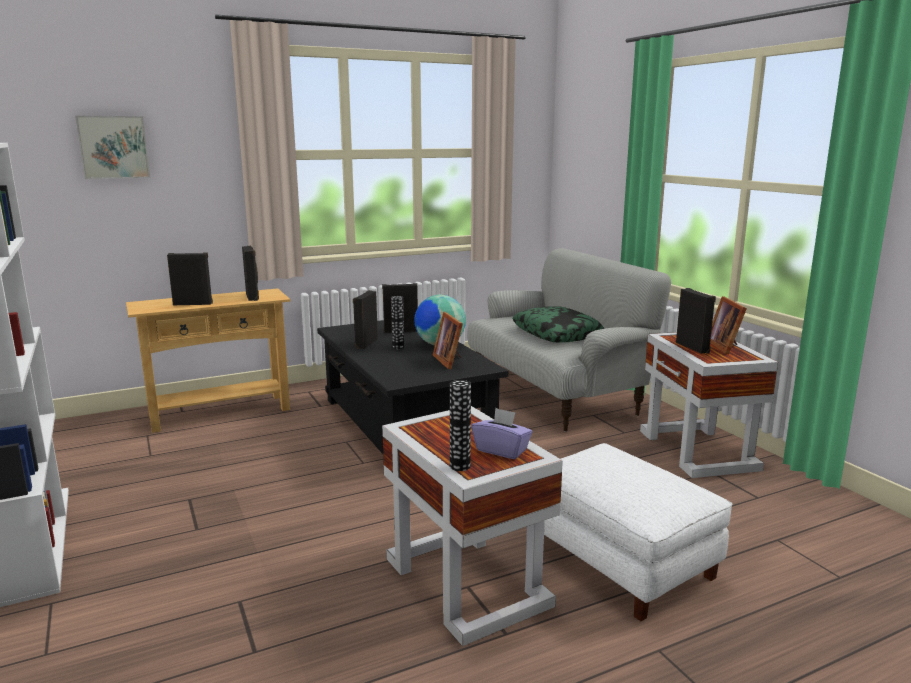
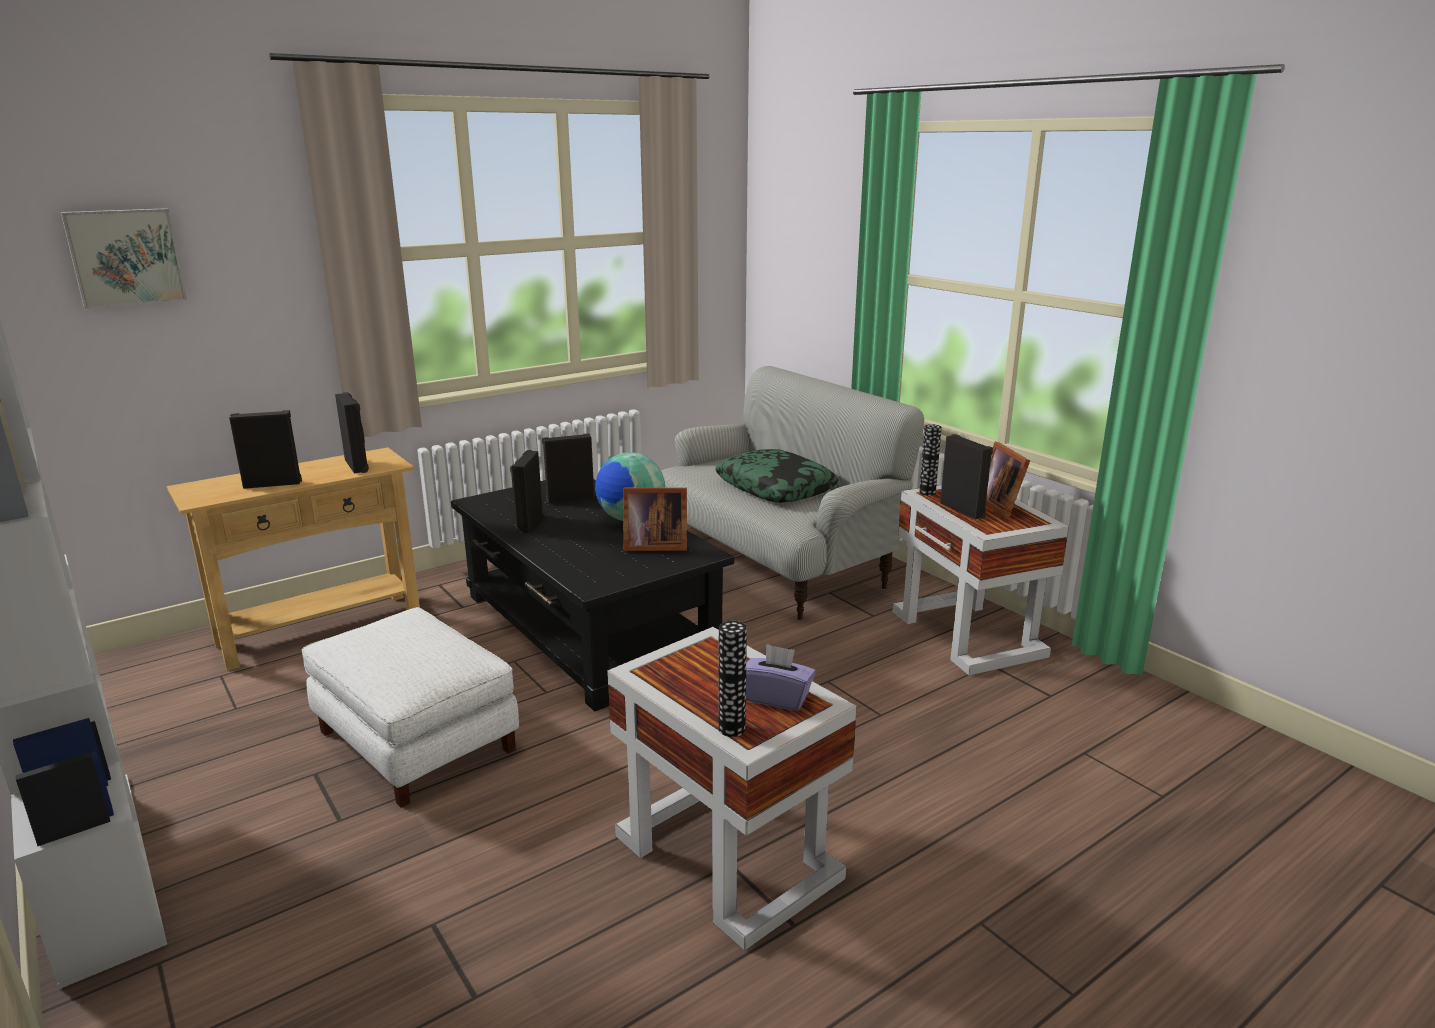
camera: 10 degrees left, 5 degrees up
vase [391,296,404,349] -> vase moved to [919,424,942,496]
picture frame [433,312,463,369] -> picture frame turned 60 degrees counterclockwise [623,488,687,551]
white ottoman [544,443,732,621] -> white ottoman moved to [302,607,519,808]

